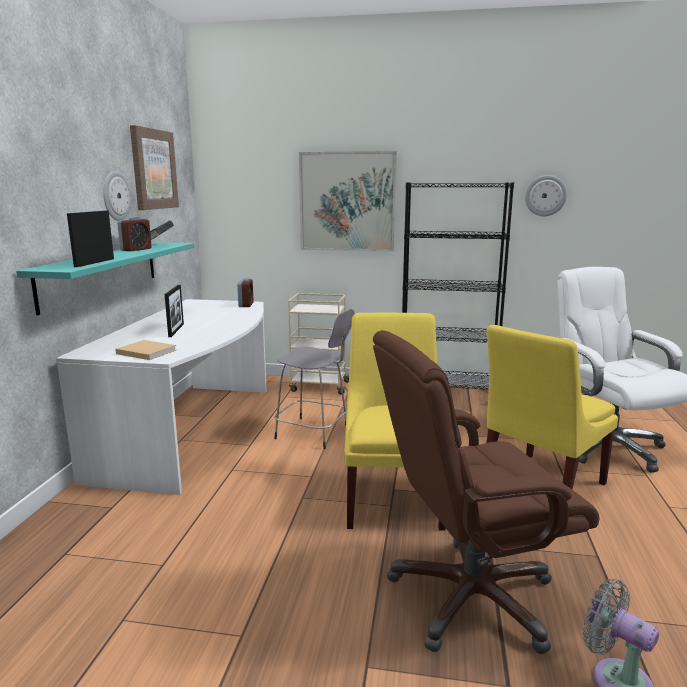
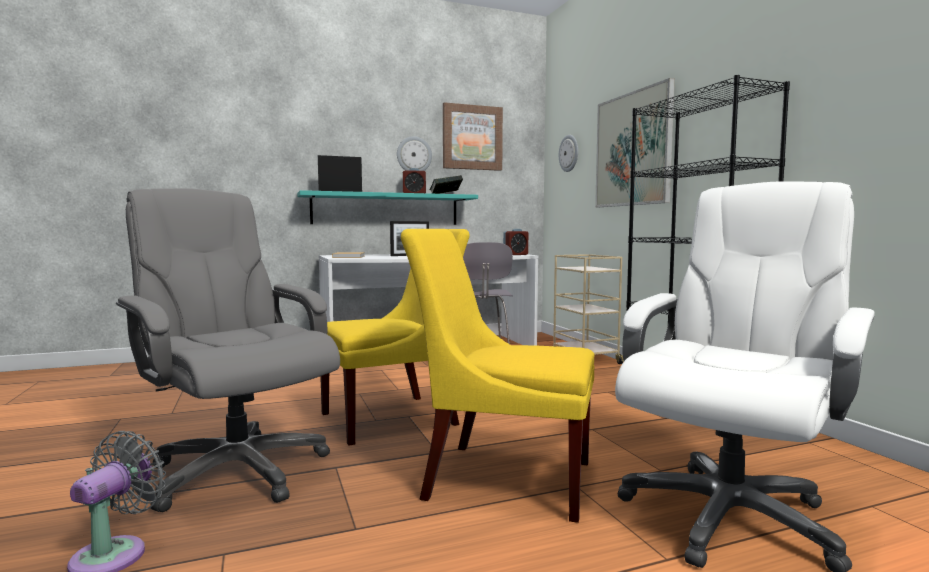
camera: 60 degrees right, 10 degrees down
brown office chair [373,330,600,654] -> grey office chair [116,188,340,512]
wall clock [525,175,567,216] -> wall clock moved to [559,135,578,172]

